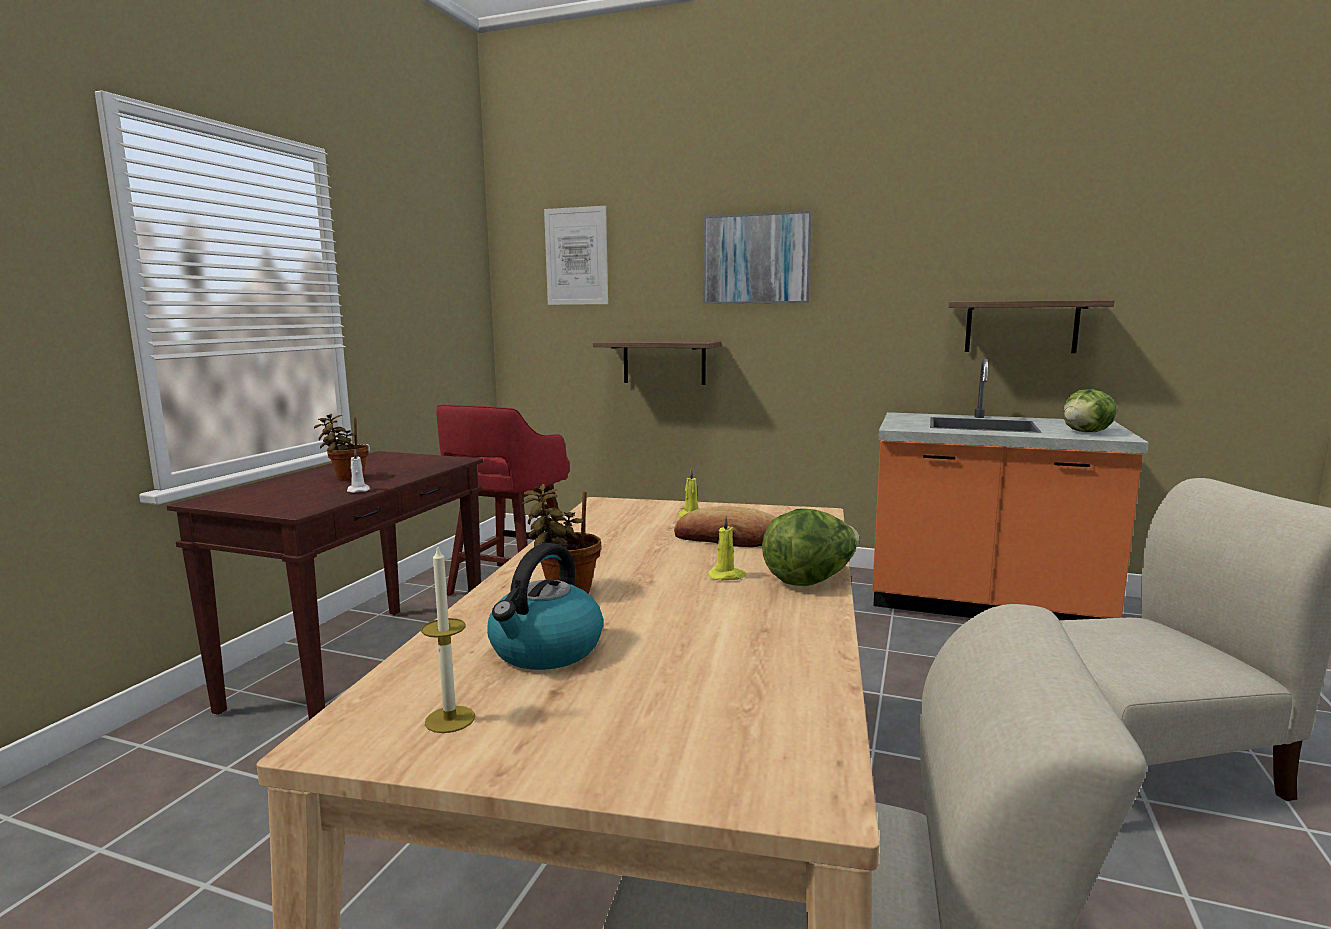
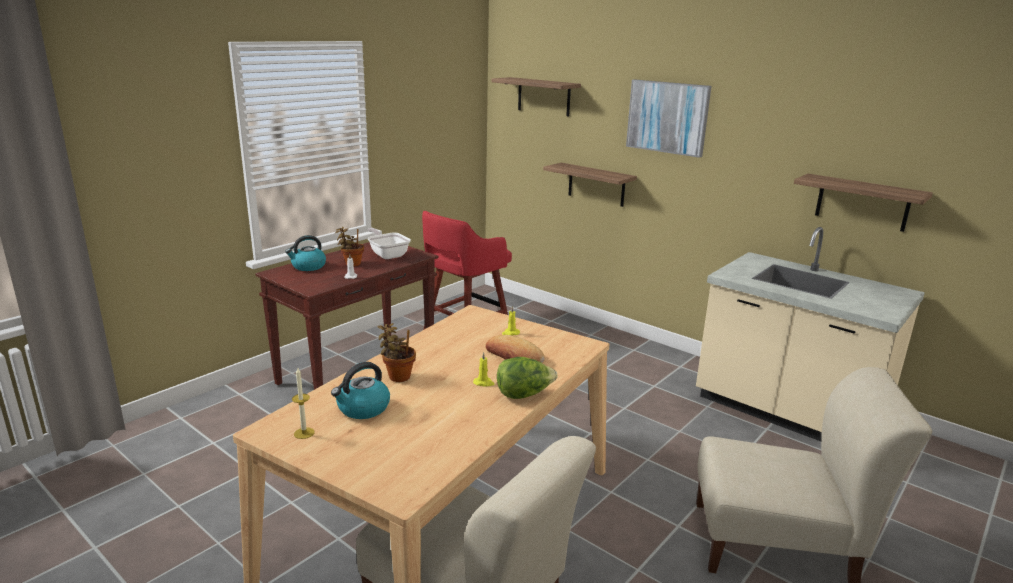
camera: 20 degrees right, 10 degrees up
picture [544,206,608,305] -> shelf [492,77,581,116]
orange counter [872,359,1149,620] -> beige counter [696,227,925,441]
lettuce [1063,389,1117,432] -> none
none -> kettle [285,235,326,271]
none -> frying pan [367,228,411,259]

